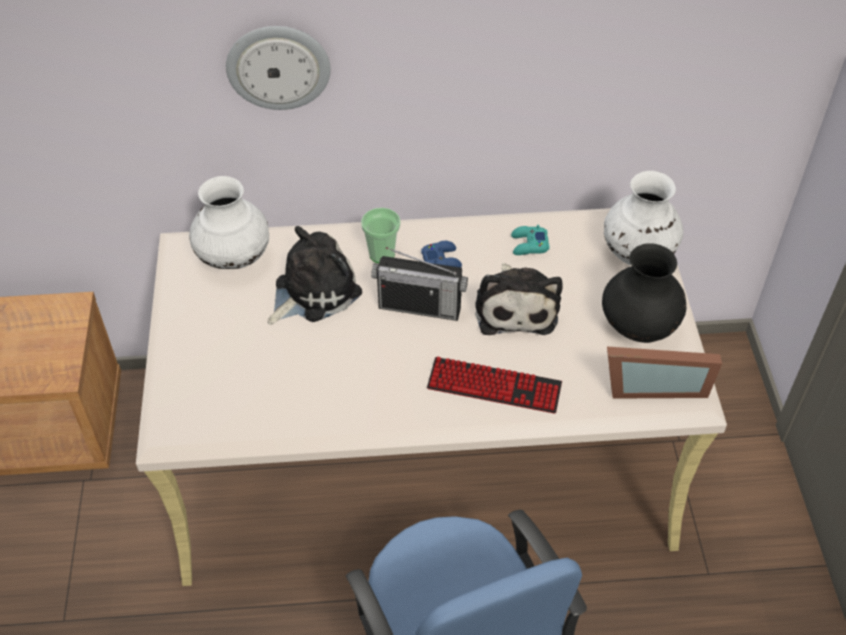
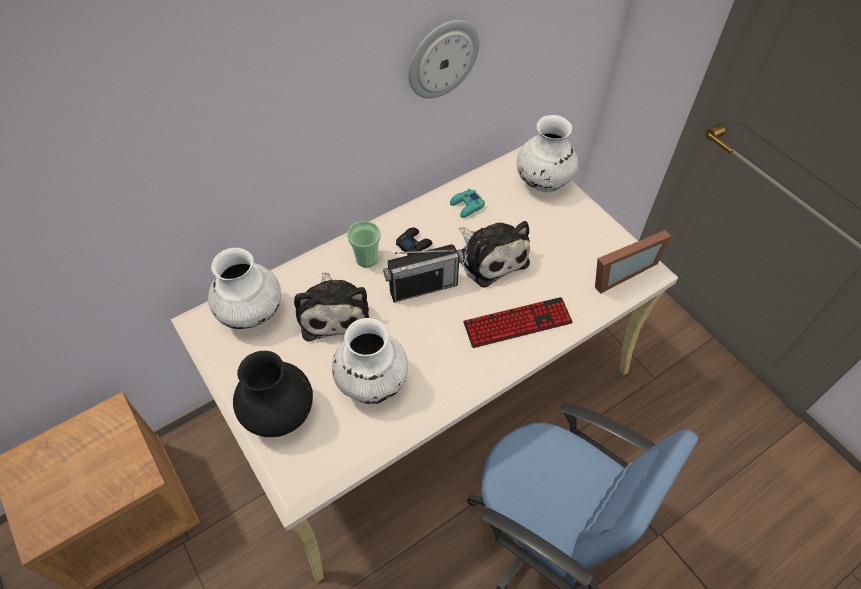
camera: 30 degrees left, 5 degrees up
wall clock [226,26,331,110] -> wall clock moved to [408,20,479,99]
plush toy [268,226,362,325] -> plush toy turned 150 degrees clockwise [294,272,369,341]
blue game controller [421,241,462,268] -> black game controller [396,228,432,255]
black vase [602,243,686,343] -> black vase moved to [233,351,313,437]
none -> white vase [332,318,408,404]

